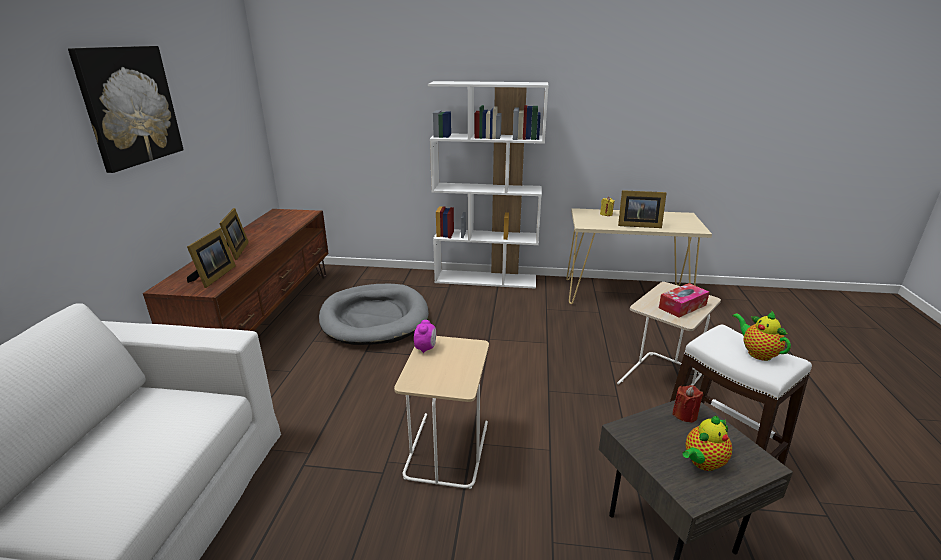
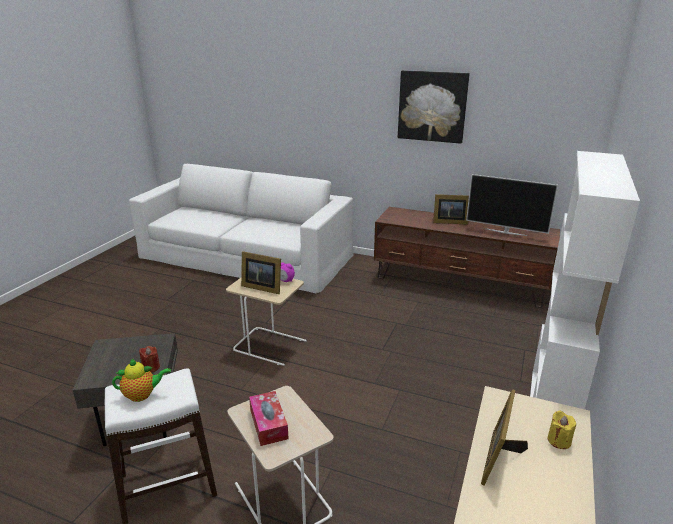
camera: 105 degrees right, 0 degrees up
picture frame [187,228,236,288] -> picture frame moved to [241,251,281,294]
grey dog bed [319,284,429,345] -> none
teapot [682,416,732,471] -> none
none -> television [466,174,558,236]

